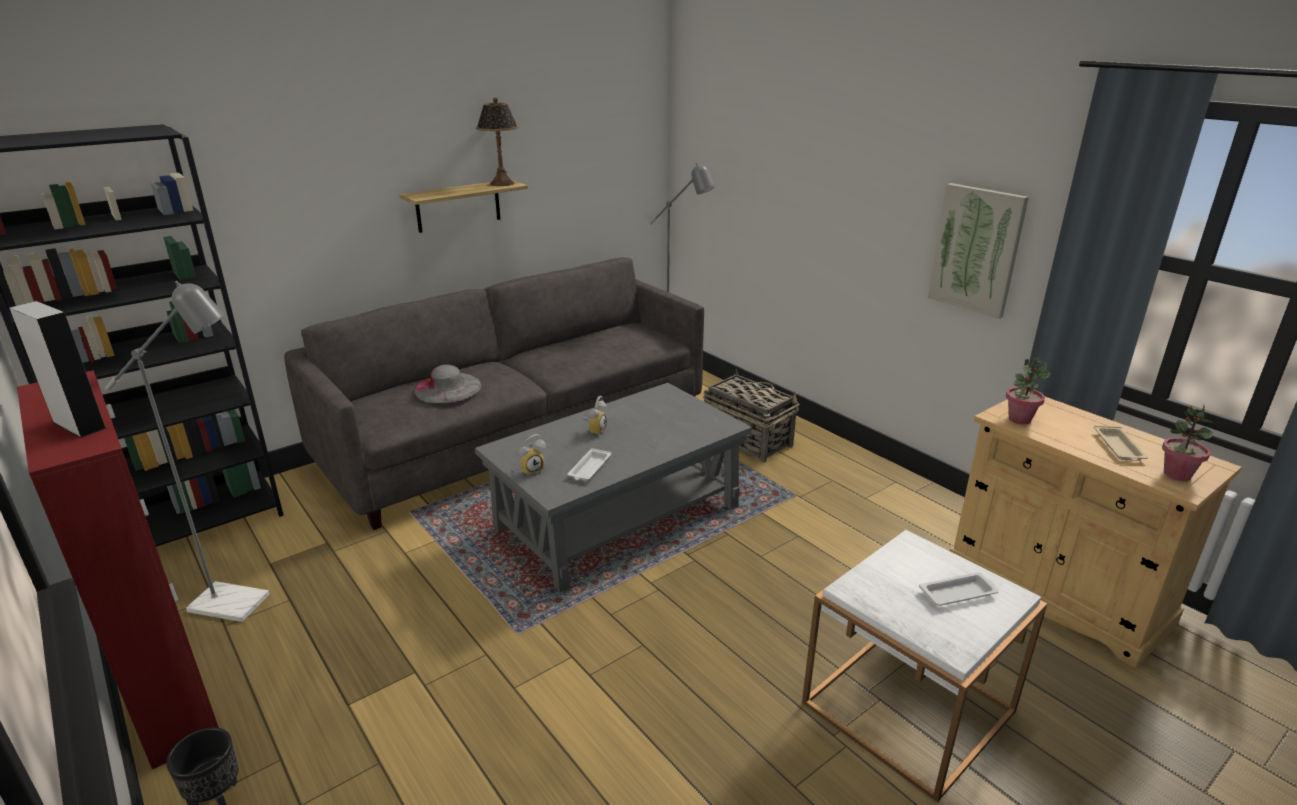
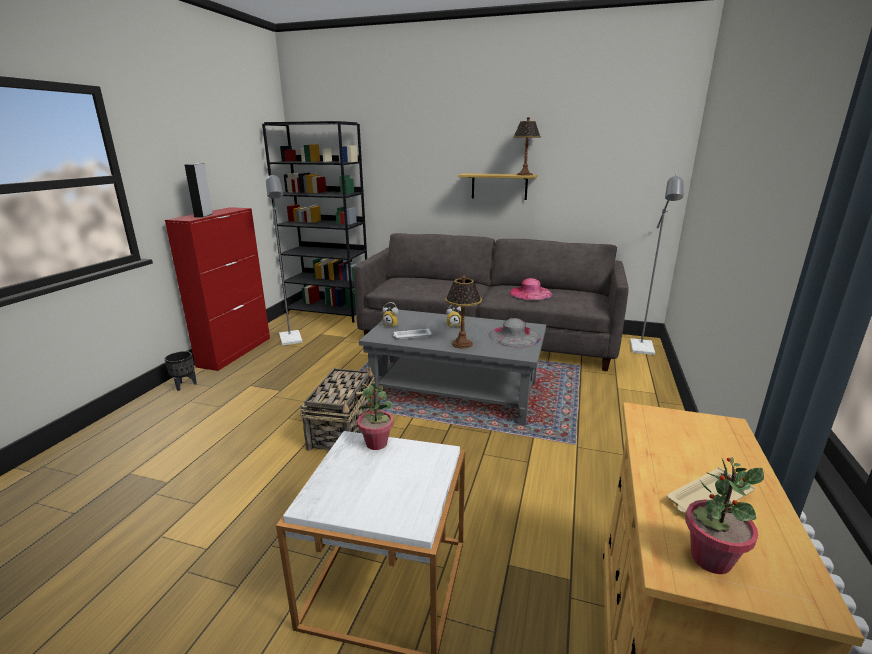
camera: 55 degrees right, 5 degrees down
grey hat [414,364,482,403] -> grey hat moved to [488,318,541,347]
basket [703,369,800,463] -> basket moved to [299,366,375,451]
white tray [919,572,999,606] -> none
picture [928,183,1029,319] -> none
potted plant [1006,357,1051,424] -> potted plant moved to [357,383,393,450]
none -> table lamp [445,275,482,348]
none -> pink hat [510,278,552,300]

